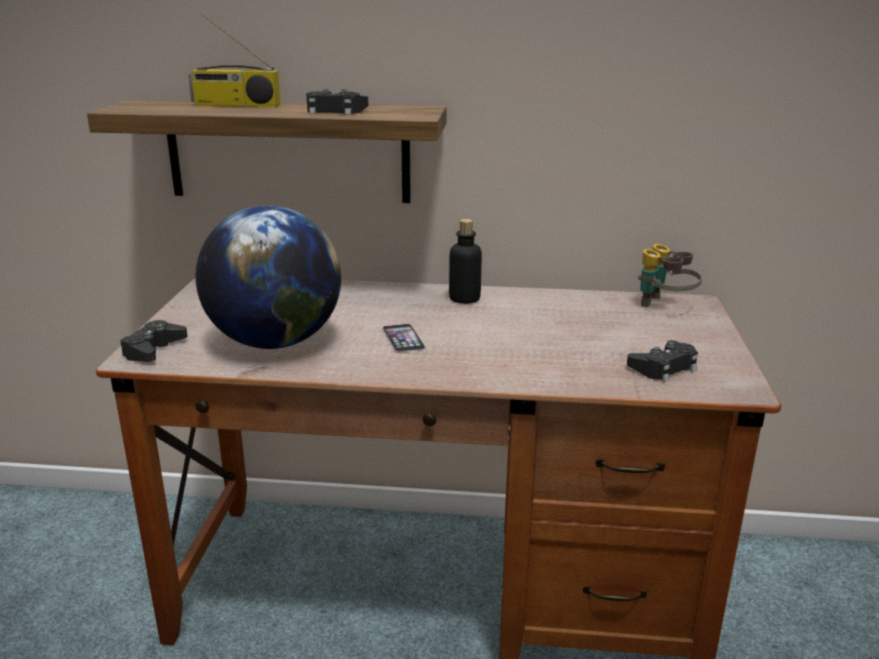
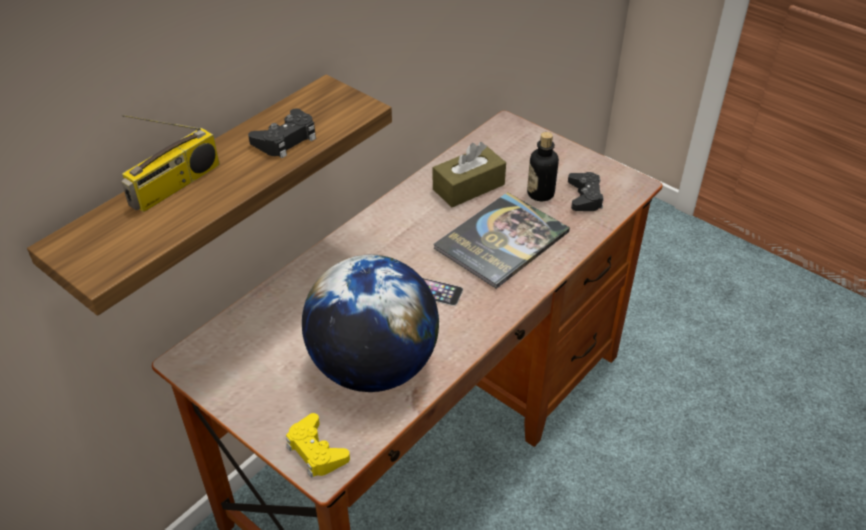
camera: 55 degrees left, 20 degrees up
black game controller [120,320,188,362] -> yellow game controller [286,413,350,478]
bottle [449,219,482,304] -> bottle moved to [527,132,559,201]
binoculars [638,244,702,307] -> none
none -> brown tissue box [433,142,506,207]
none -> book [433,192,570,289]

